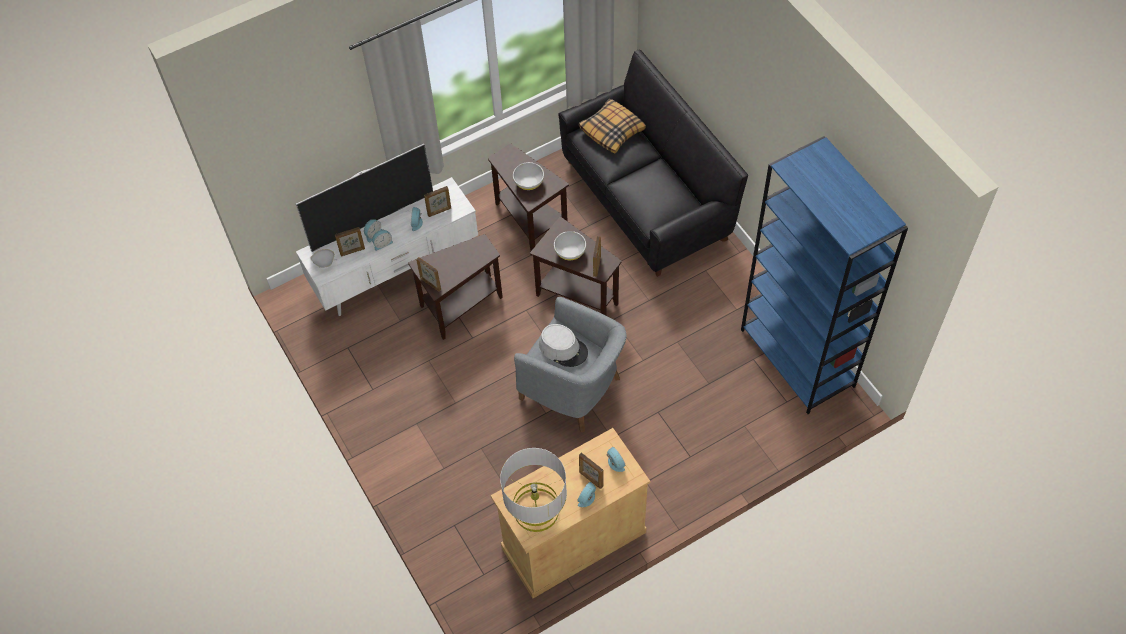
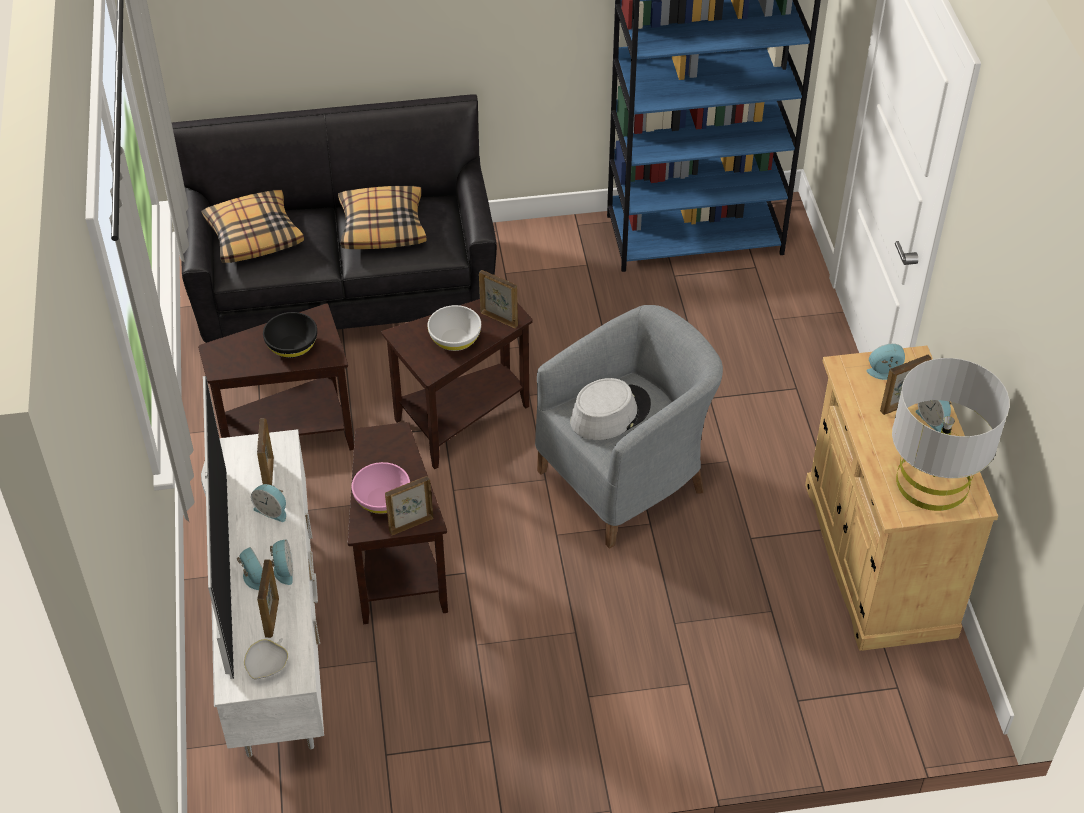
camera: 70 degrees left, 10 degrees down
white bowl [513,162,544,190] -> black bowl [263,312,317,358]
none -> pillow [338,186,426,249]
none -> pink bowl [352,462,410,514]

